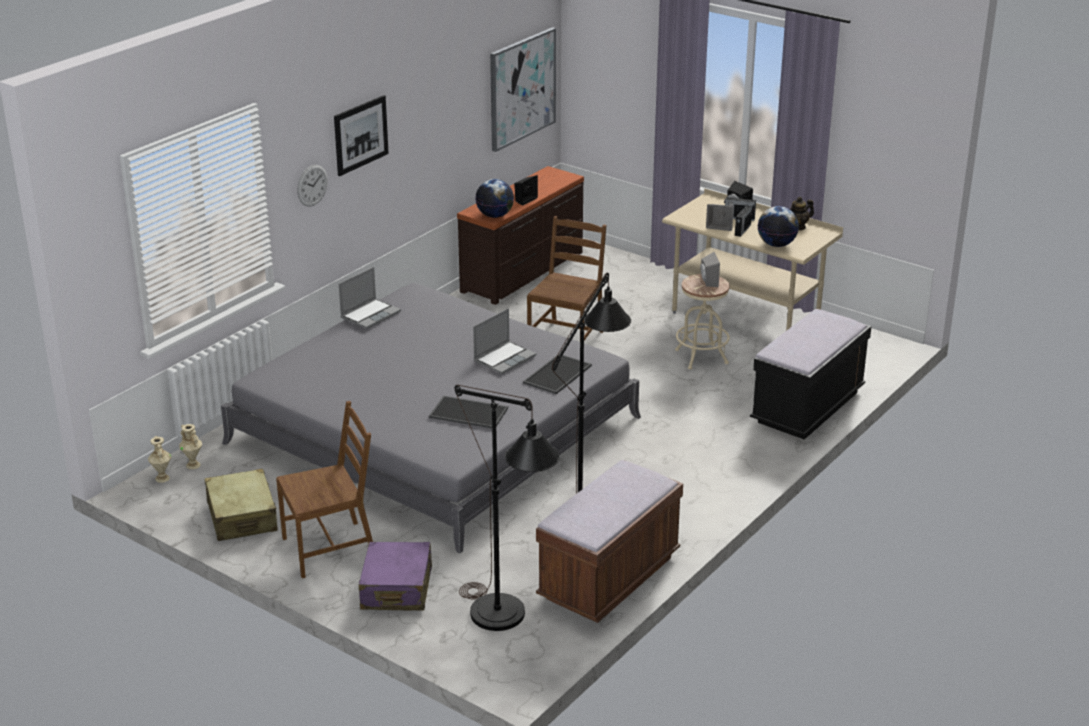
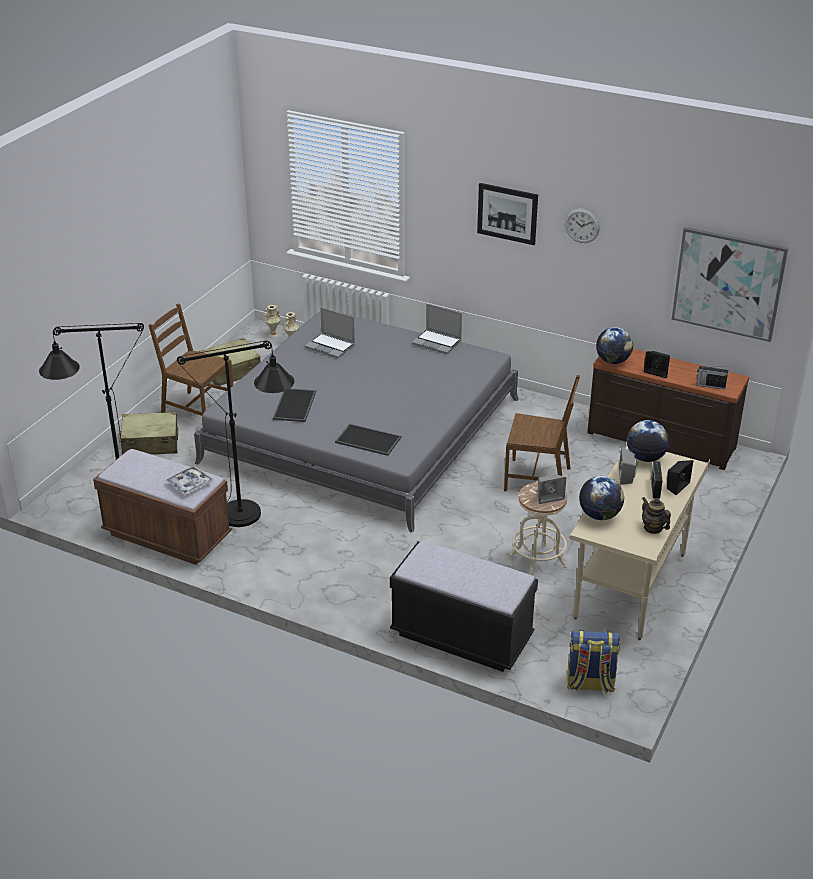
camera: 80 degrees right, 5 degrees up
brown chair [276,401,373,578] -> brown chair turned 150 degrees clockwise [149,303,233,416]
wall clock [297,165,328,207] -> wall clock moved to [565,209,600,243]
purple suitcase [359,542,432,611] -> beige suitcase [118,412,178,455]
laptop [473,308,536,374] -> laptop moved to [305,307,355,358]
radio [735,205,752,237] -> radio moved to [696,366,728,389]
none -> tray [166,466,213,495]
none -> backpack [567,630,620,693]
none -> globe [627,420,669,462]

